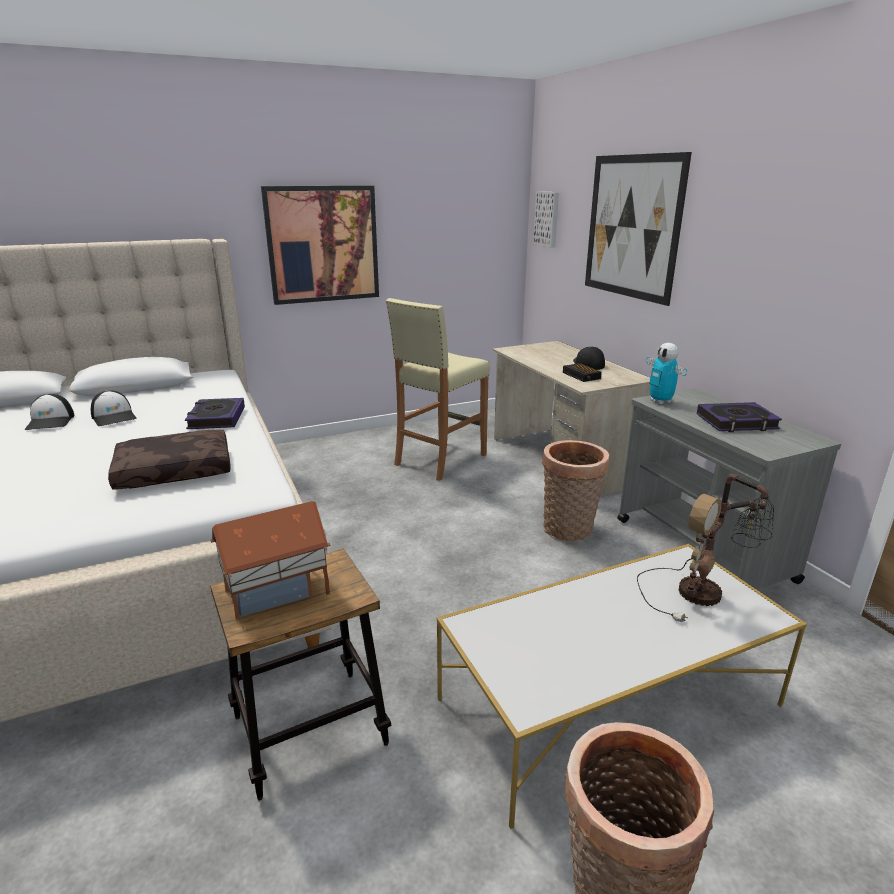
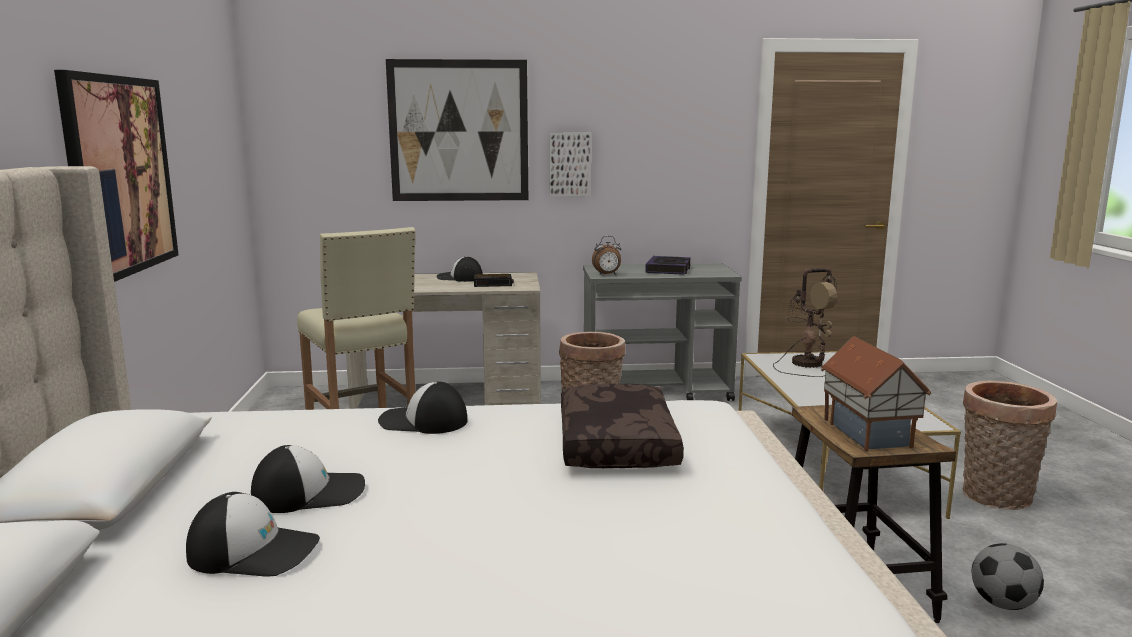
camera: 70 degrees left, 10 degrees down
book [185,398,245,429] -> cap [378,382,468,434]
picture [533,191,559,247] -> picture moved to [549,133,591,197]
toy robot [646,343,687,404] -> alarm clock [592,236,621,275]
none -> football [972,543,1044,610]

